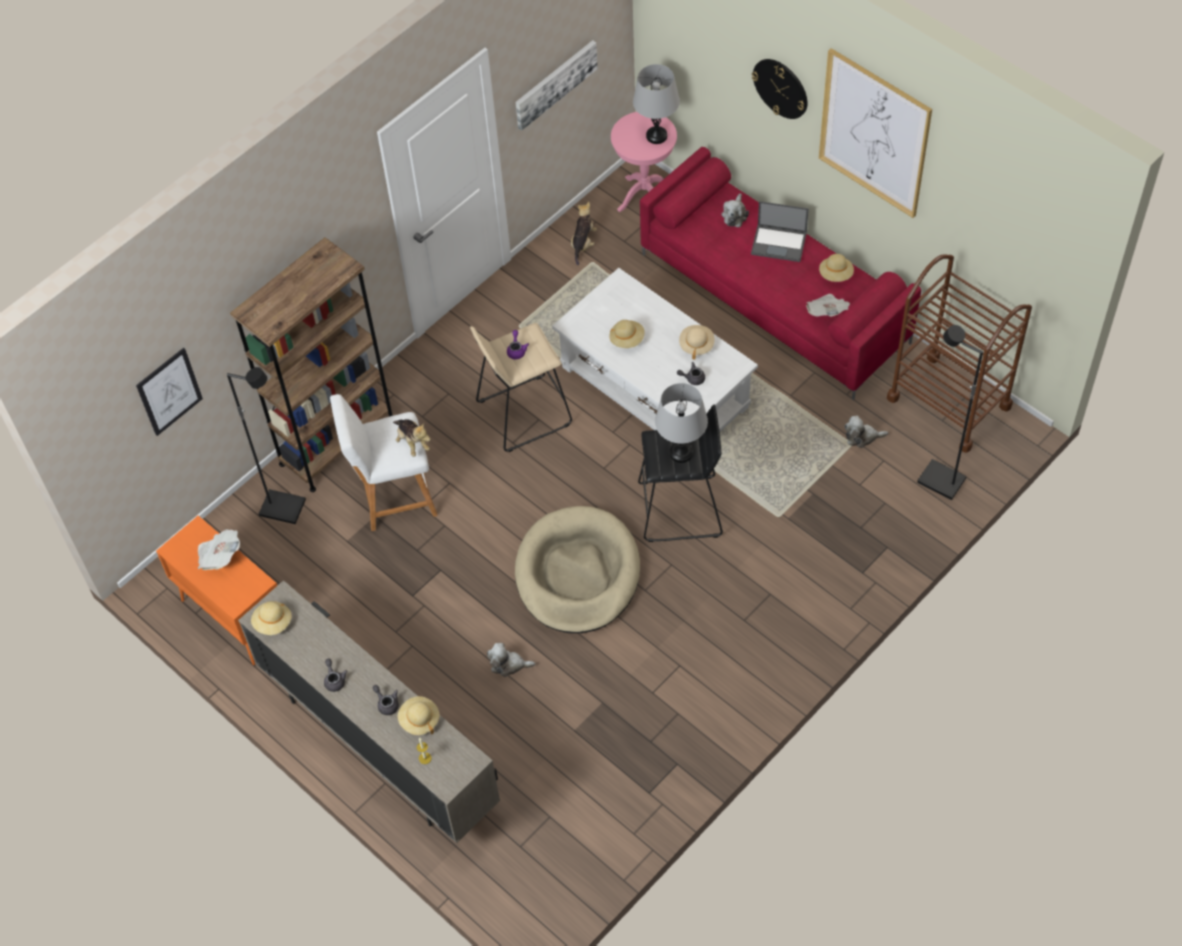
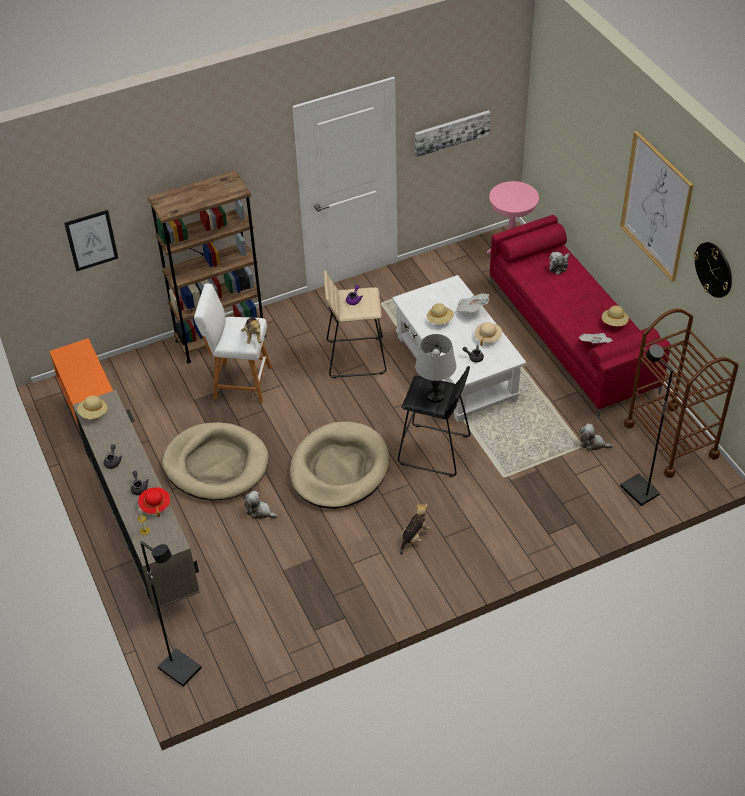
camera: 20 degrees right, 10 degrees down
newspaper [198,529,240,570] -> newspaper moved to [455,293,490,313]
black floor lamp [227,367,306,524] -> black floor lamp moved to [140,541,202,687]
beige hat [397,696,440,735] -> red hat [138,487,170,517]
plush toy [571,202,597,265] -> plush toy moved to [400,503,430,555]
grey table lamp [633,64,680,144] -> none
laptop [751,201,809,262] -> none
wall clock [752,59,807,119] -> wall clock moved to [693,242,732,298]
none -> beige dog bed [162,422,269,501]

